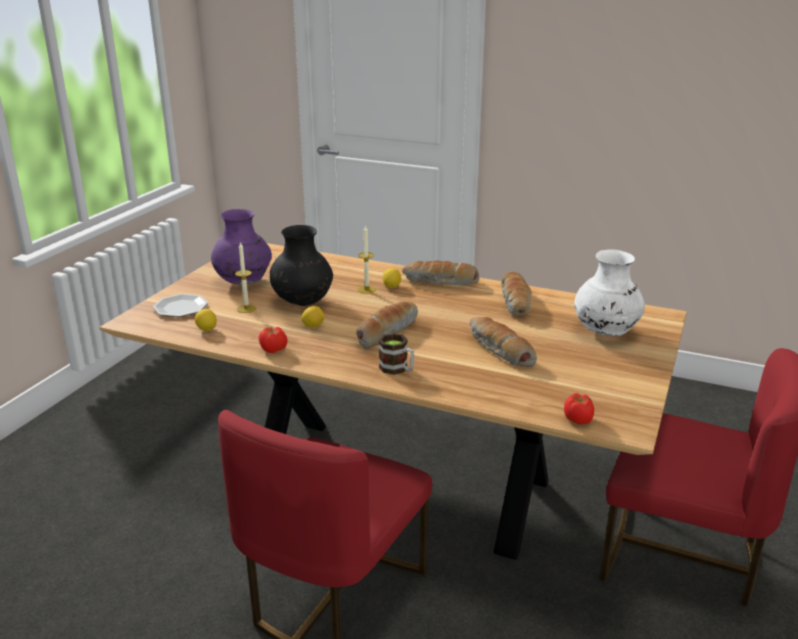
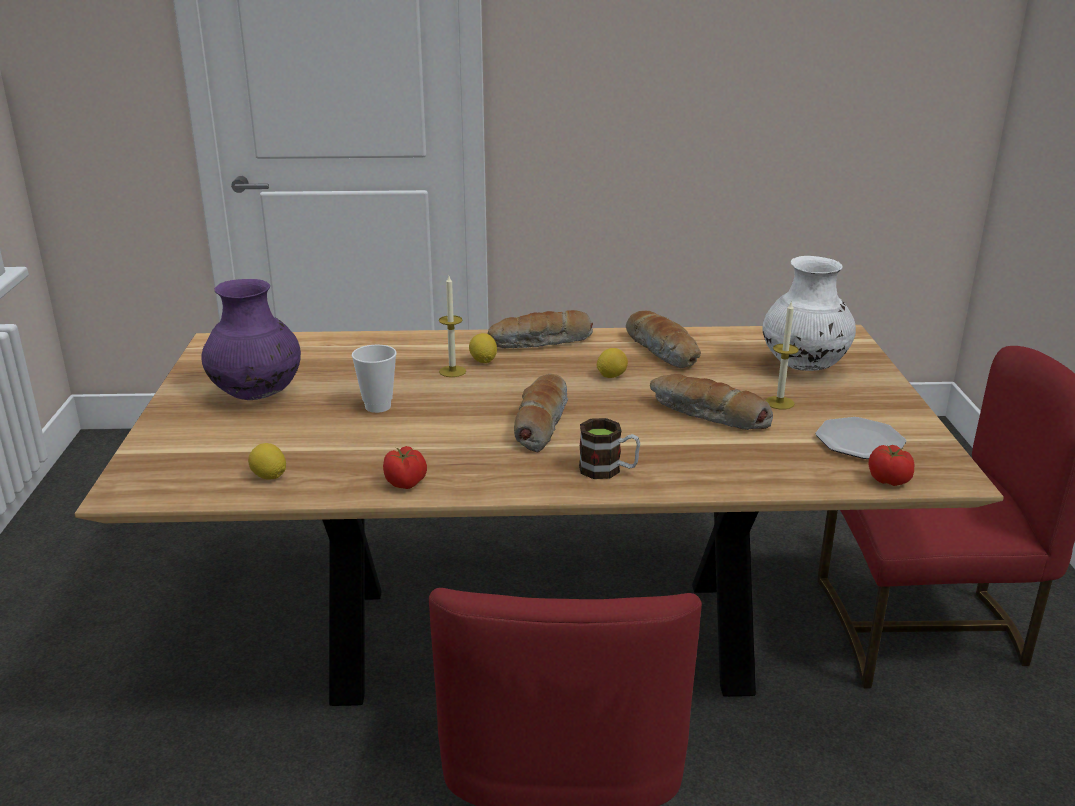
camera: 25 degrees left, 0 degrees up
plate [153,294,208,317] -> plate moved to [815,417,906,459]
candle [235,241,256,313] -> candle moved to [765,302,799,410]
black vase [270,225,333,306] -> cup [352,345,397,413]
lemon [301,306,324,328] -> lemon moved to [597,348,628,378]

